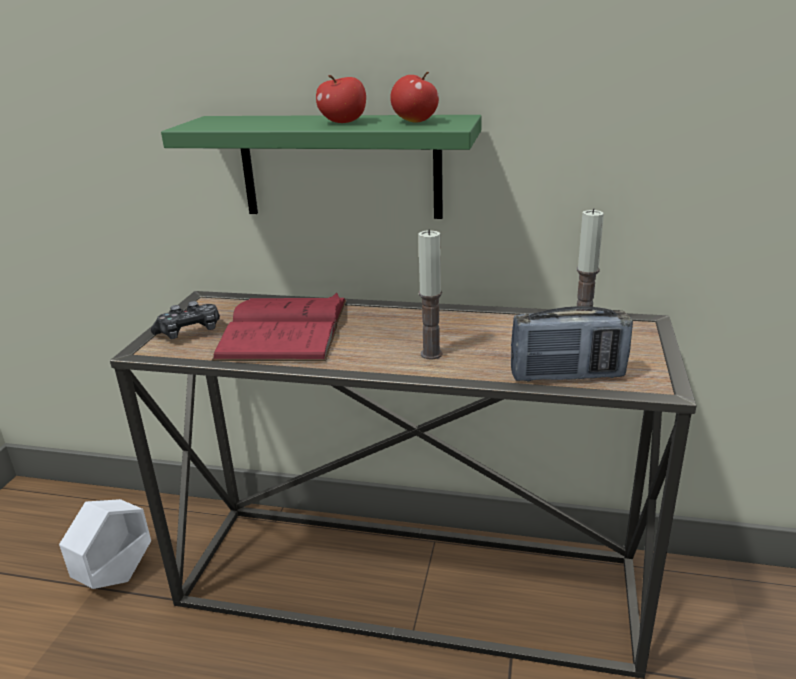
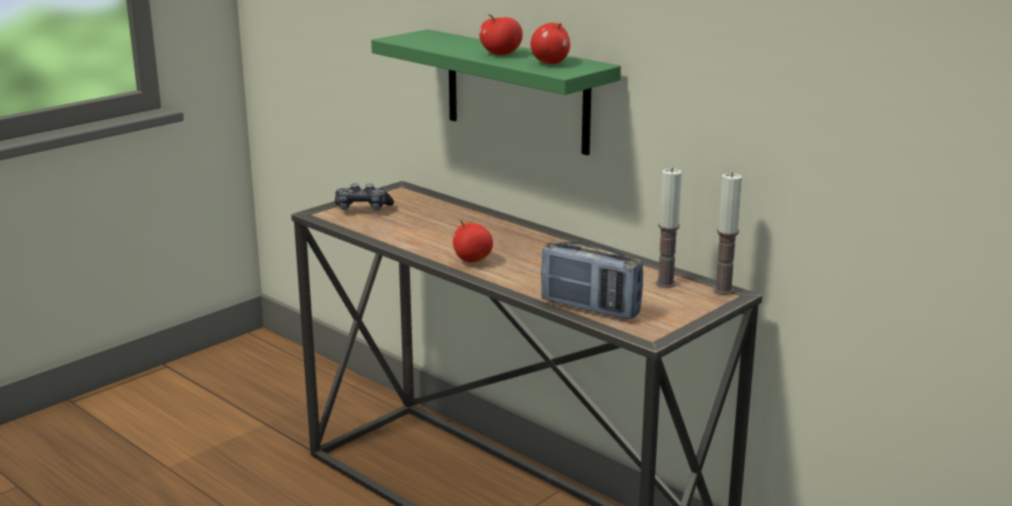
camera: 30 degrees right, 5 degrees down
white planter [59,499,151,589] -> none
red book [212,293,347,361] -> none
candle [418,229,442,360] -> candle moved to [713,172,742,295]
none -> apple [453,220,493,262]

